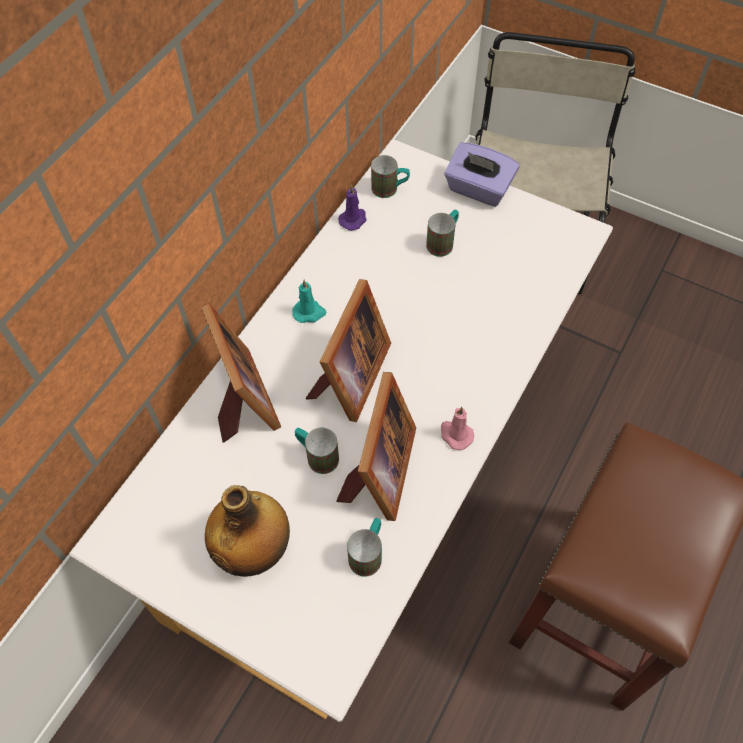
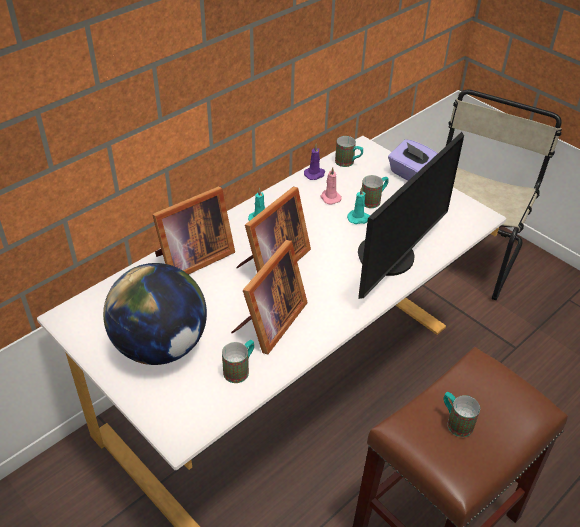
camera: 15 degrees right, 15 degrees down
picture frame [201,303,281,443] -> picture frame turned 60 degrees clockwise [152,186,235,275]
bottle [205,485,290,577] -> globe [103,263,207,365]
mug [295,427,339,474] -> mug moved to [444,392,480,437]
pink candle [441,407,474,450] -> pink candle moved to [320,167,342,205]
none -> turquoise candle [347,187,370,224]
none -> monitor [358,132,464,299]

